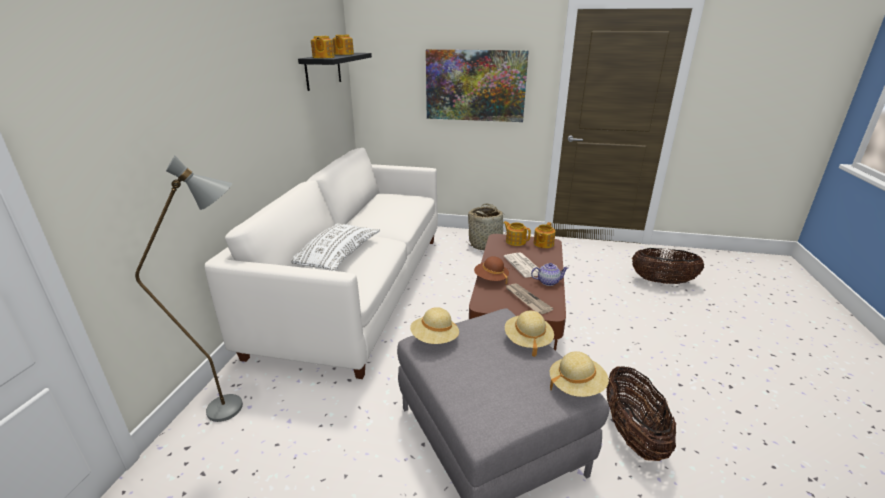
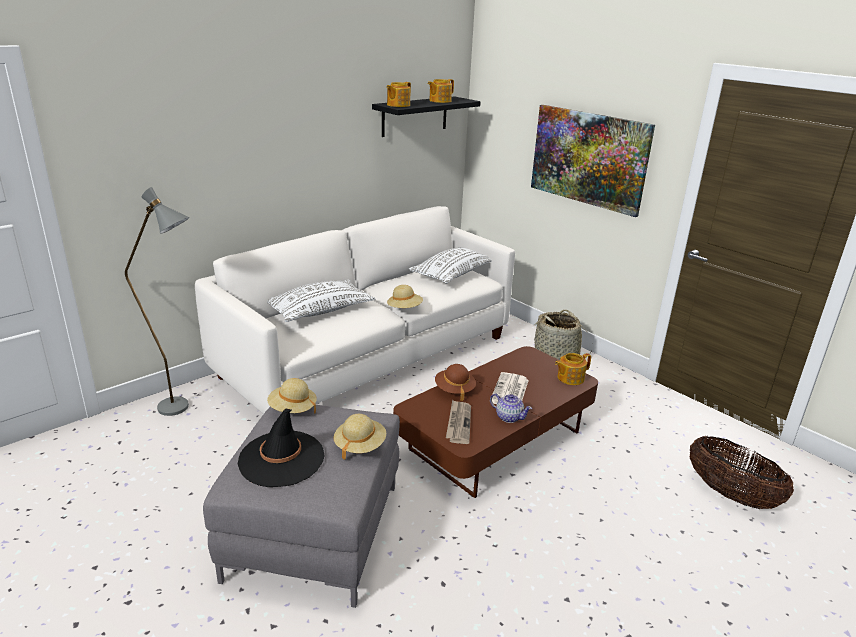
camera: 35 degrees right, 0 degrees up
teapot [503,221,531,246] -> none
beige hat [550,351,609,397] -> beige hat moved to [387,285,423,308]
basket [606,366,676,461] -> none
none -> black hat [238,409,324,487]
none -> white pillow [409,247,492,284]

